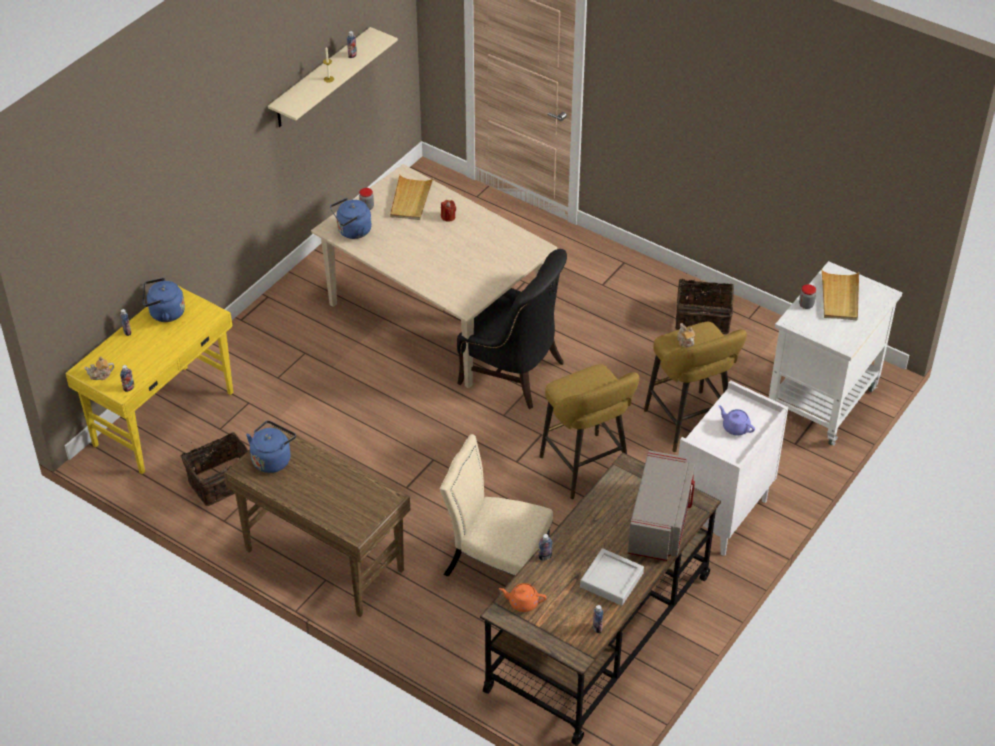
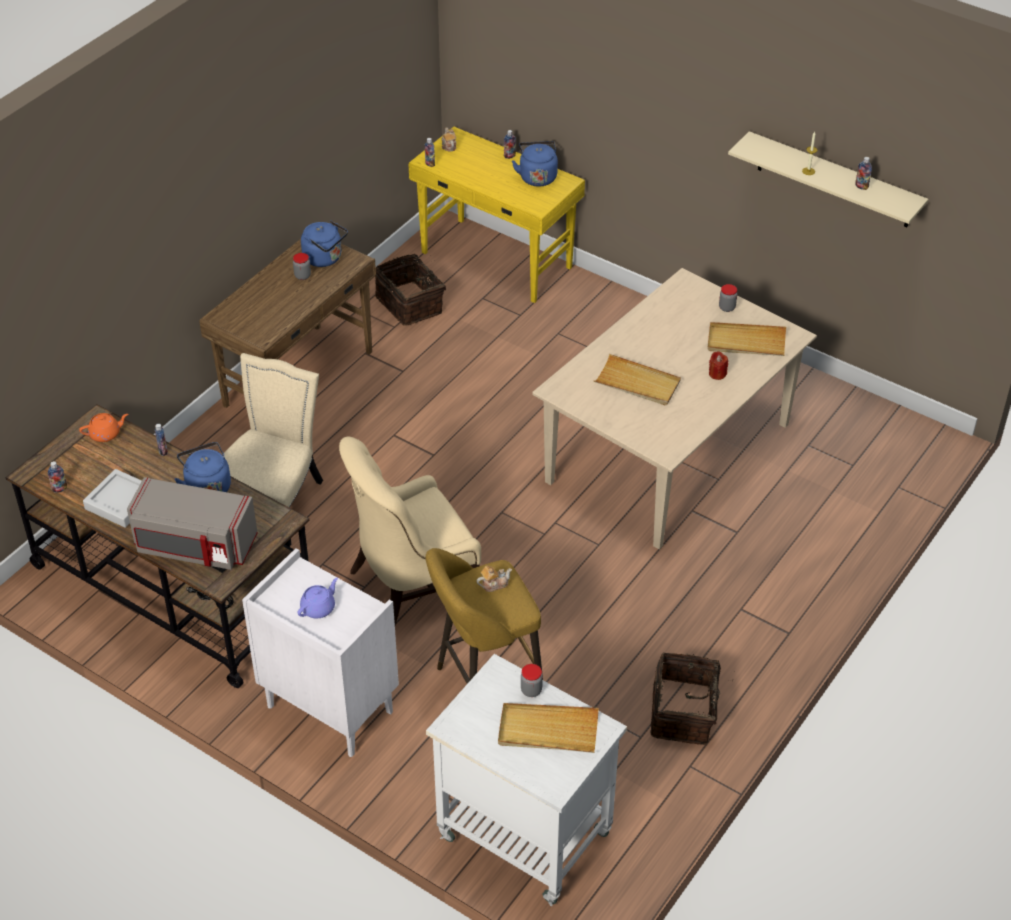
camera: 90 degrees right, 0 degrees up
blue kettle [330,198,372,239] -> blue kettle moved to [174,442,231,492]
black chair [457,249,567,409] -> none
orange teapot [499,583,547,612] -> orange teapot turned 60 degrees clockwise [79,413,128,442]
yellow stool [539,364,639,499] -> beige chair [339,437,481,625]
none -> jar [293,253,311,280]
none -> beige tray [593,354,681,405]

